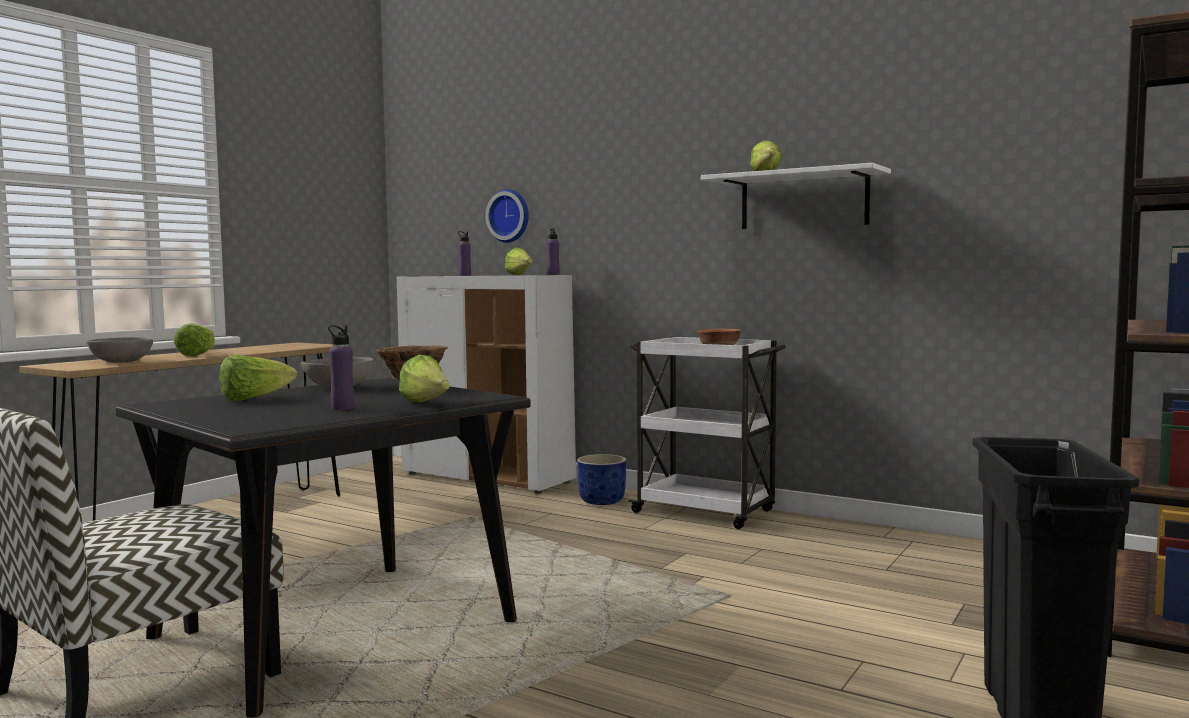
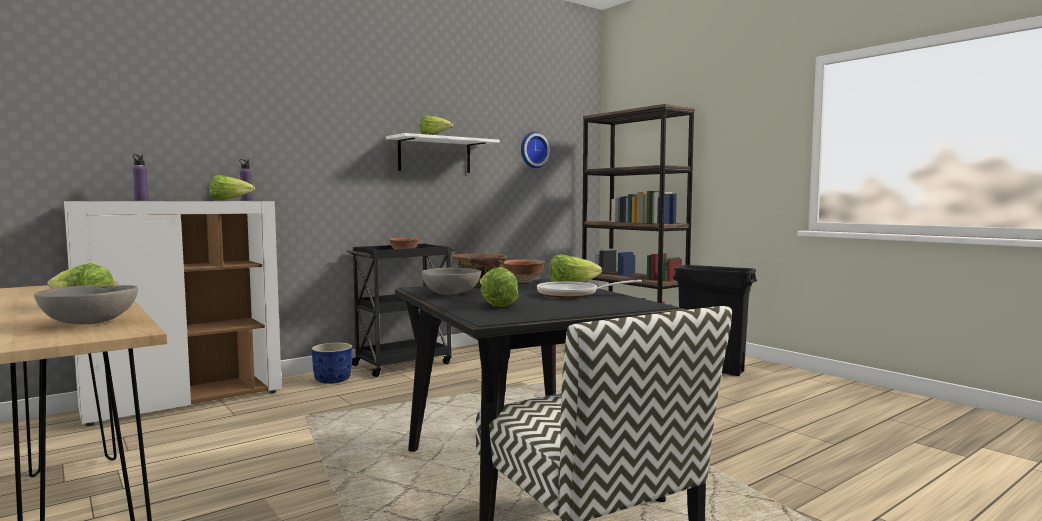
camera: 70 degrees left, 0 degrees up
purple bottle [328,325,355,410] -> frying pan [537,280,642,298]
wall clock [485,189,529,243] -> wall clock moved to [521,132,550,168]
white cart [628,337,786,529] -> black cart [346,243,455,377]
none -> bowl [503,260,545,283]

